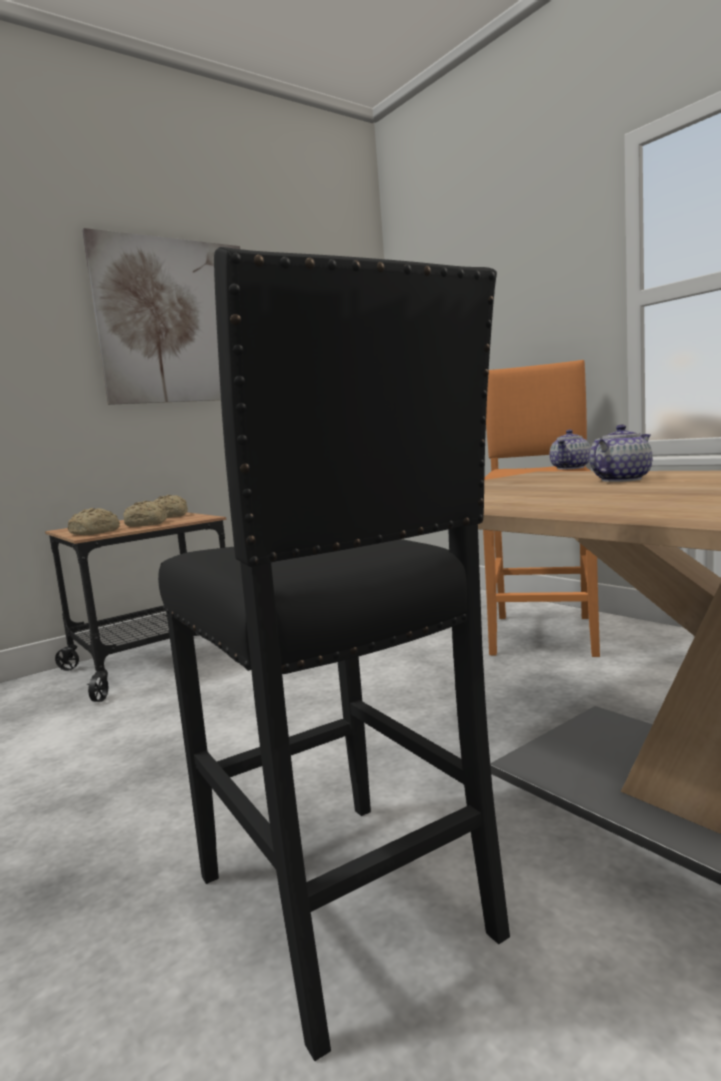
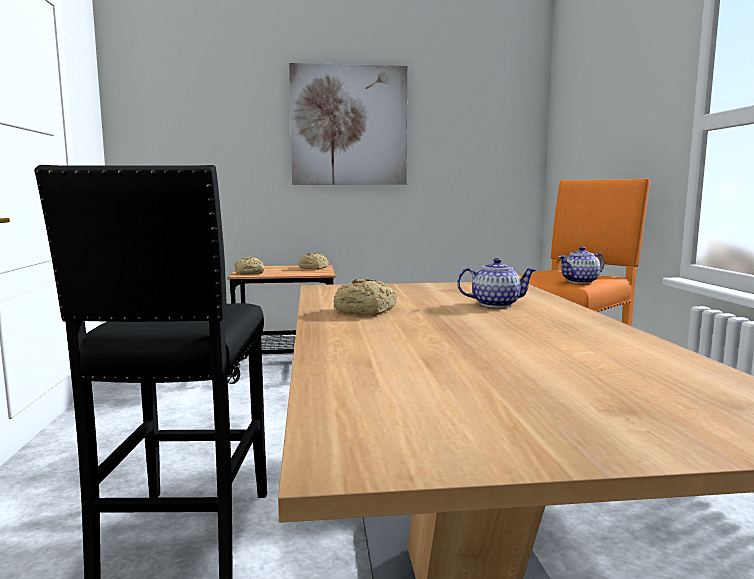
camera: 30 degrees right, 0 degrees up
bread [123,501,167,527] -> bread moved to [333,278,397,316]

